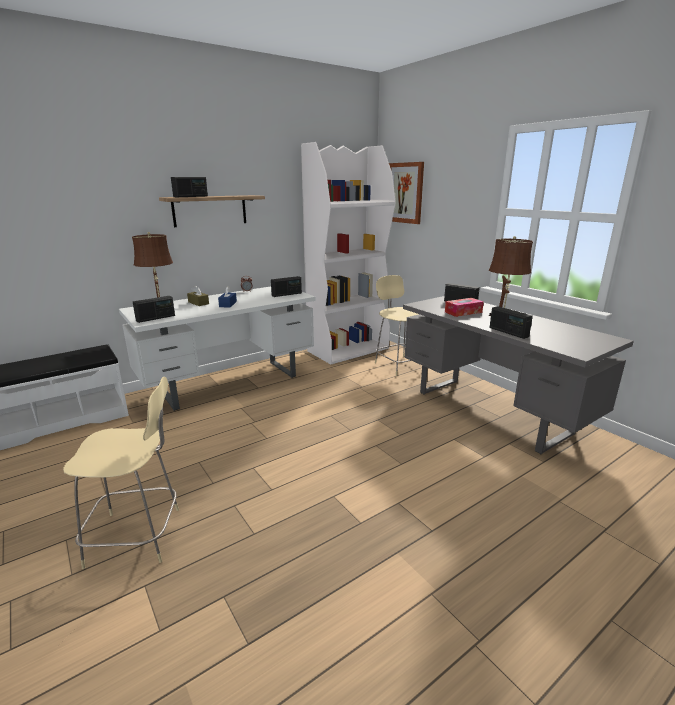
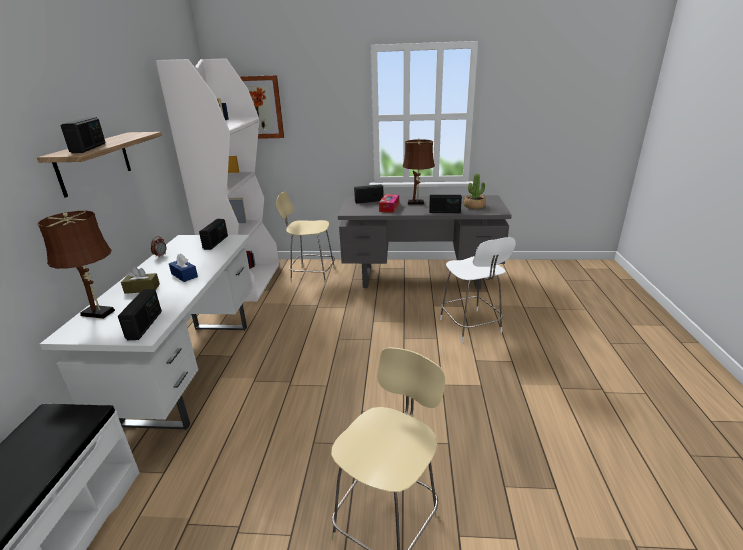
camera: 50 degrees left, 5 degrees up
none -> white chair [440,237,516,343]
none -> potted plant [464,174,486,209]

